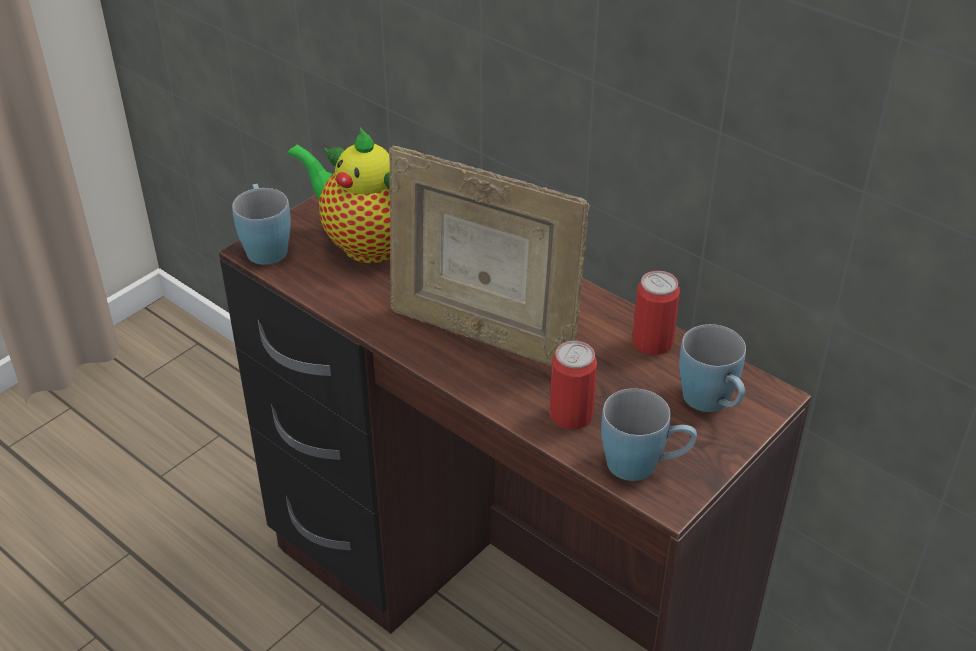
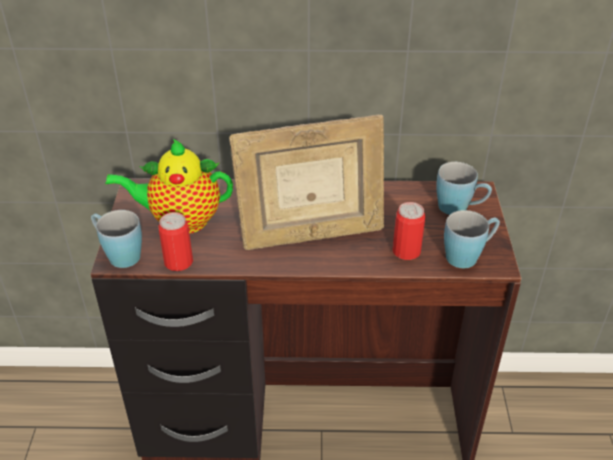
camera: 40 degrees left, 0 degrees up
can [632,271,680,355] -> can moved to [158,212,193,271]

